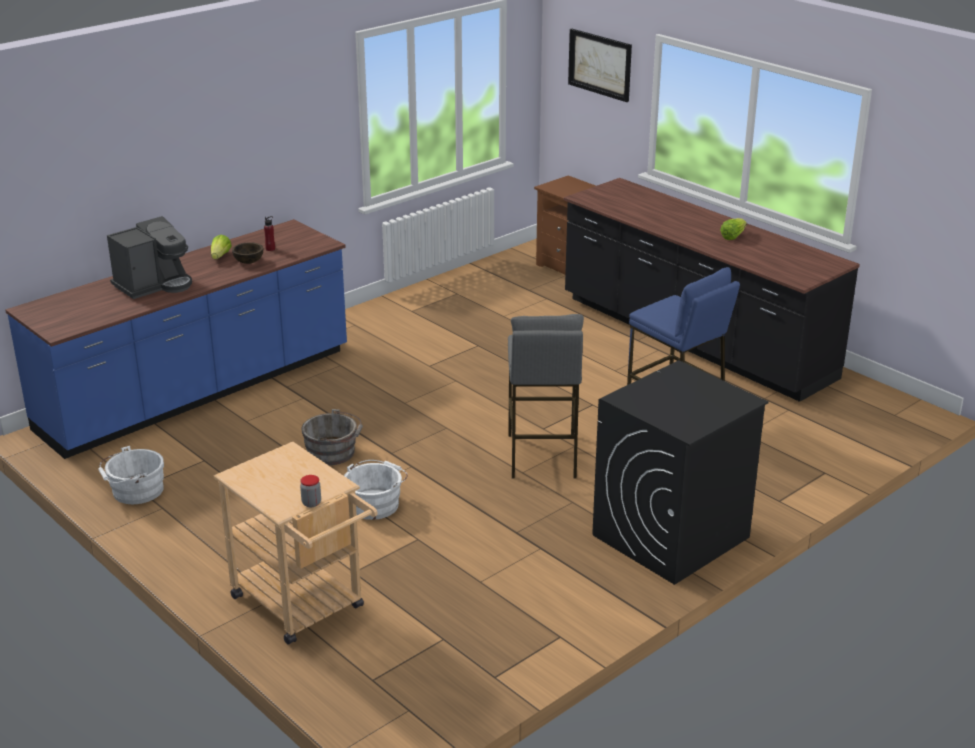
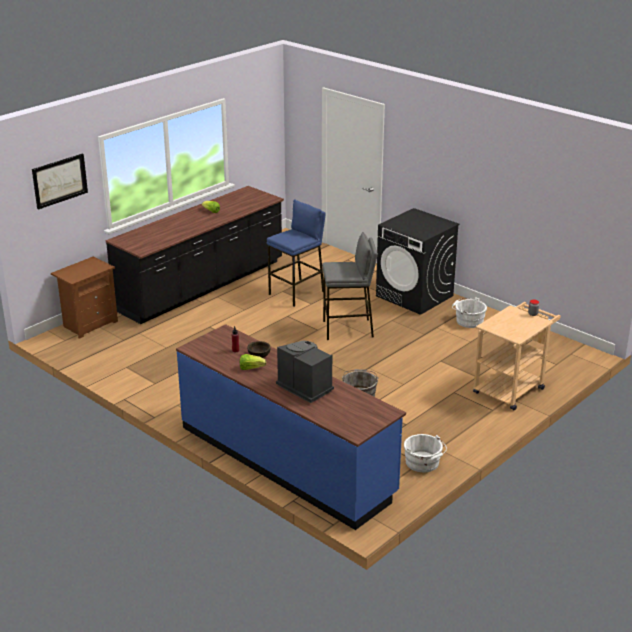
camera: 95 degrees left, 0 degrees up
white bucket [344,460,408,520] -> white bucket moved to [452,297,487,328]

